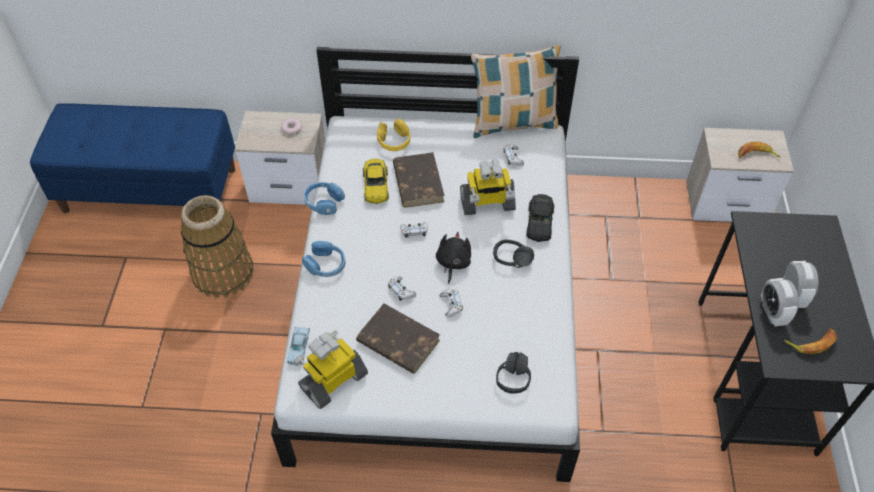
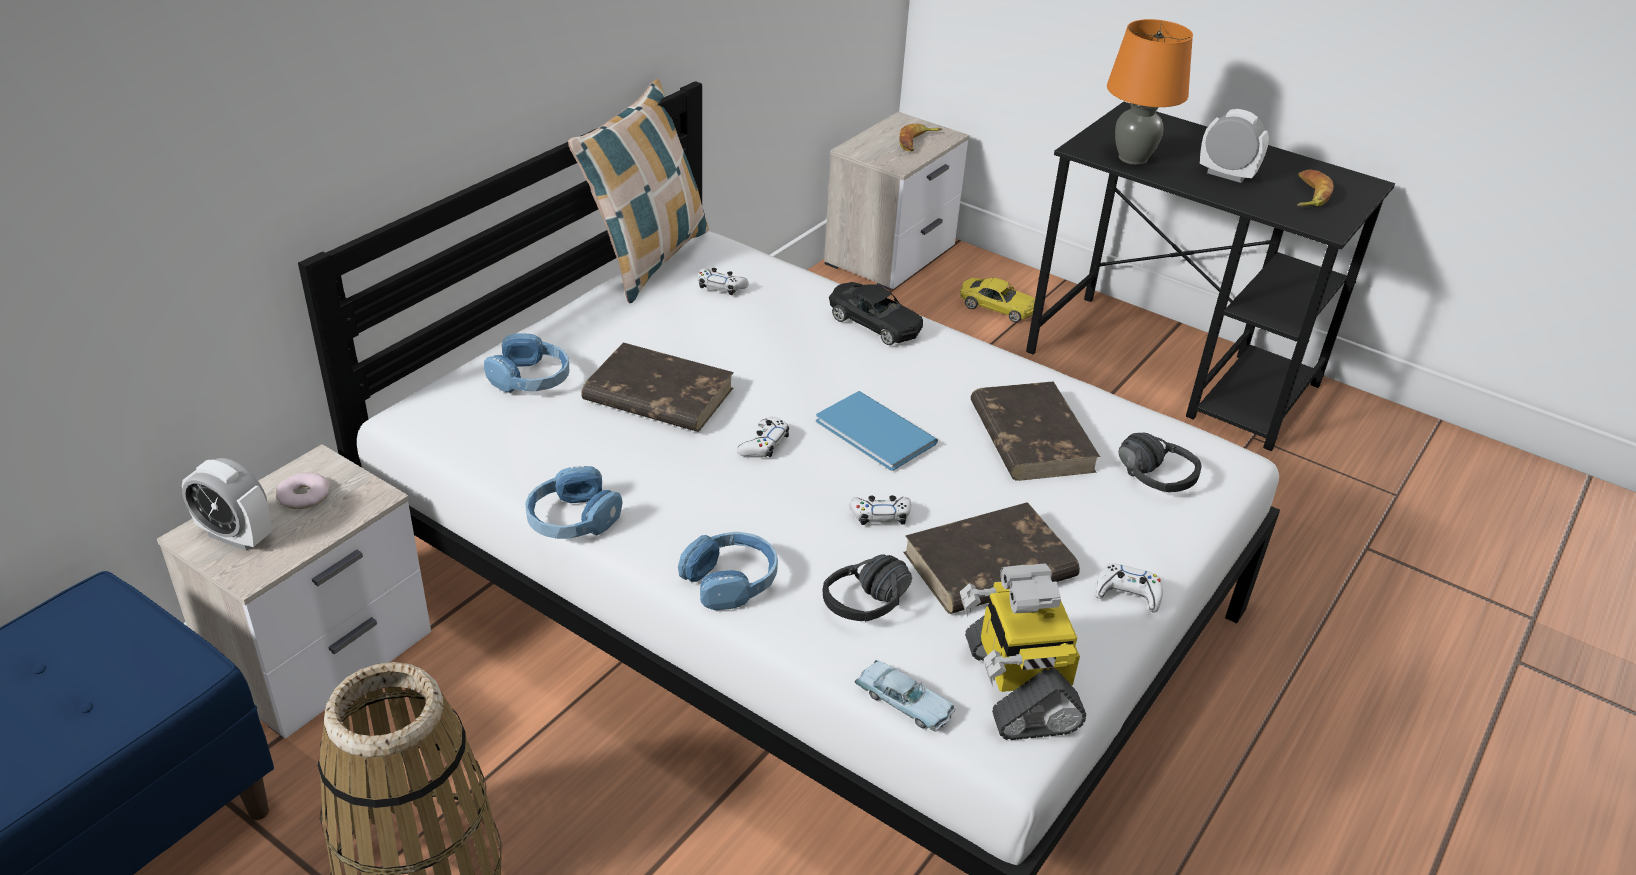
camera: 60 degrees left, 15 degrees down
yellow toy car [363,159,389,204] -> yellow toy car moved to [960,278,1035,322]
yellow headphones [377,119,410,151] -> blue headphones [484,333,569,393]
black plush toy [436,232,471,284] -> blue book [816,391,938,471]
white game controller [440,289,463,318] -> white game controller moved to [1094,563,1163,613]
toy robot [460,160,516,215] -> none
black headphones [493,240,534,268] -> black headphones moved to [823,554,912,622]
alarm clock [761,278,799,327] -> alarm clock moved to [182,458,272,551]
none -> brown book [971,381,1100,481]
none -> orange table lamp [1107,19,1193,165]

